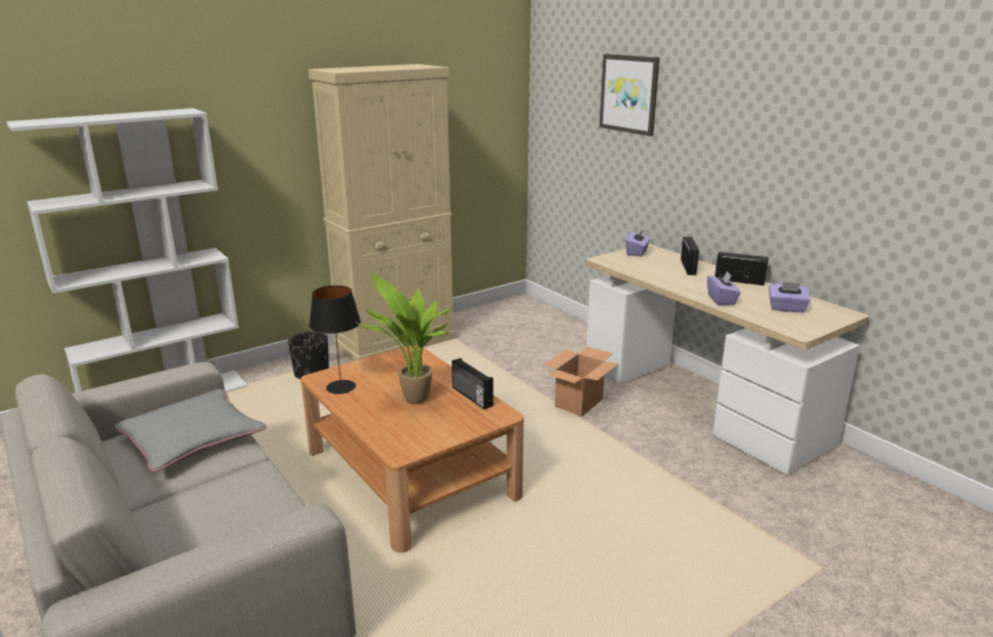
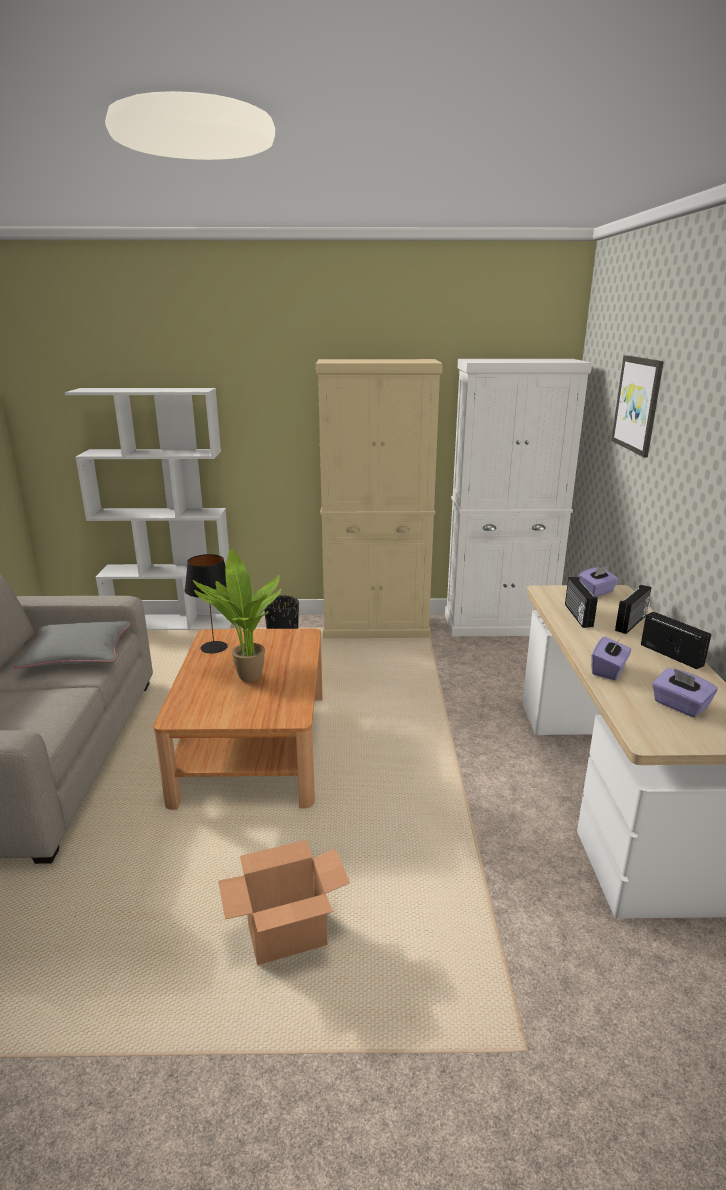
camera: 35 degrees right, 0 degrees up
radio [452,358,493,410] -> radio moved to [565,577,598,628]
cardboard box [543,346,618,417] -> cardboard box moved to [218,840,350,965]
none -> white cabinet [445,359,592,636]

